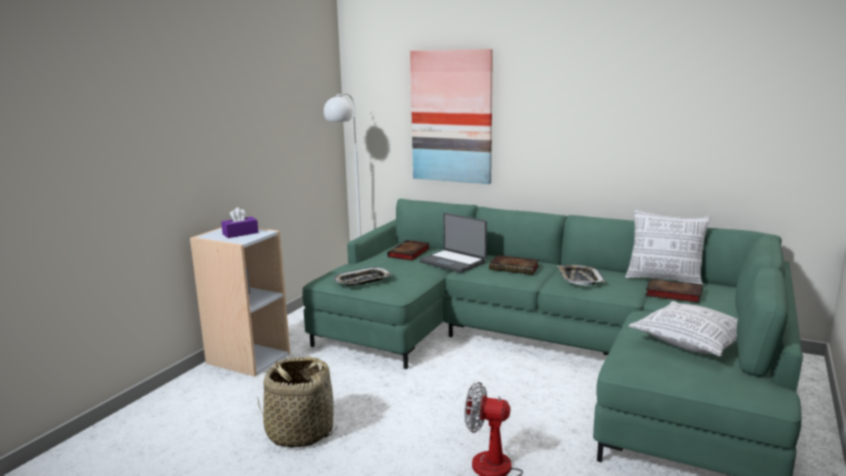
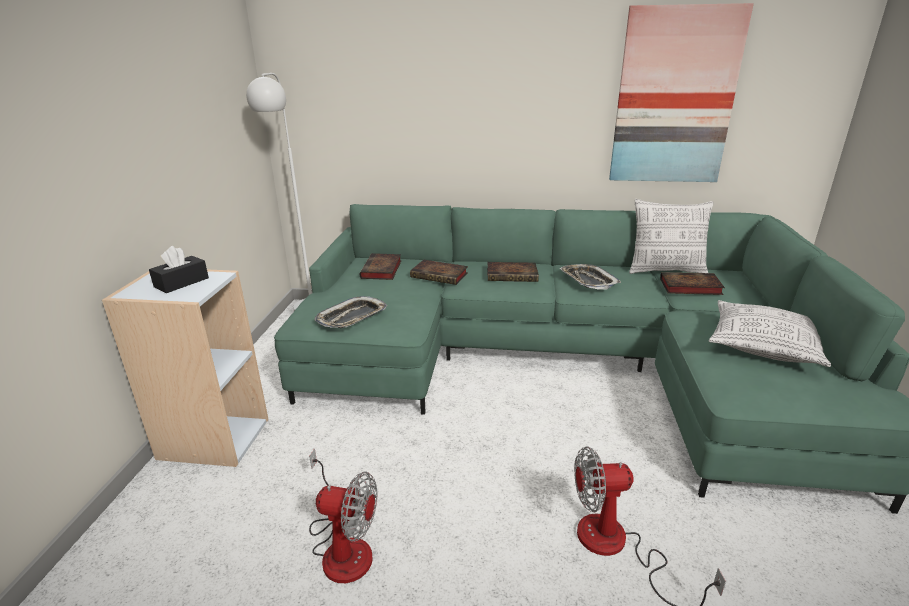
camera: 20 degrees left, 10 degrees up
purple tissue box [221,207,259,238] -> black tissue box [149,246,209,293]
basket [257,357,337,448] -> fan [309,448,377,583]
picture [410,49,493,184] -> picture moved to [609,3,754,182]
laptop [419,213,487,273] -> book [410,260,468,285]

